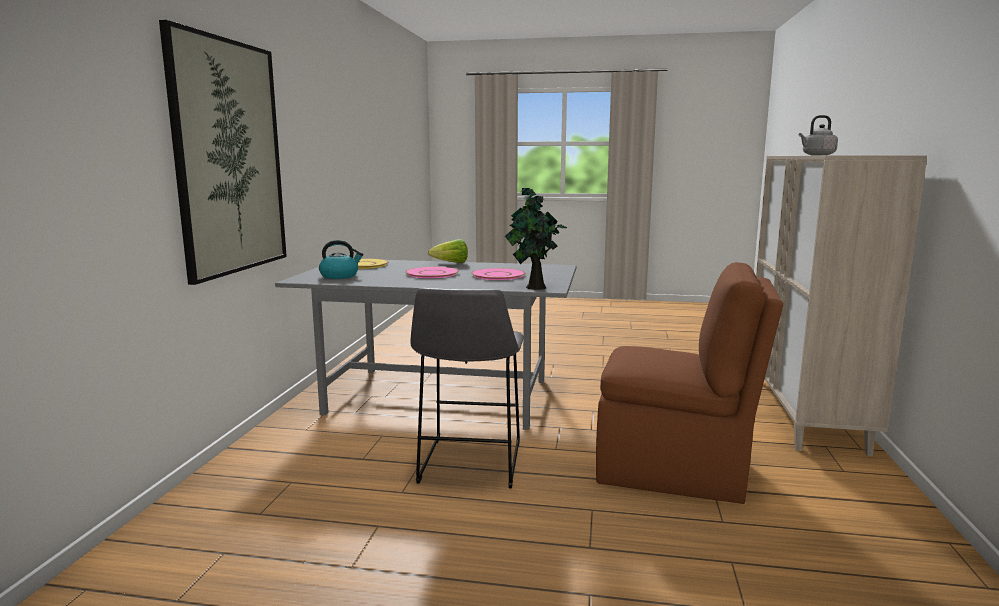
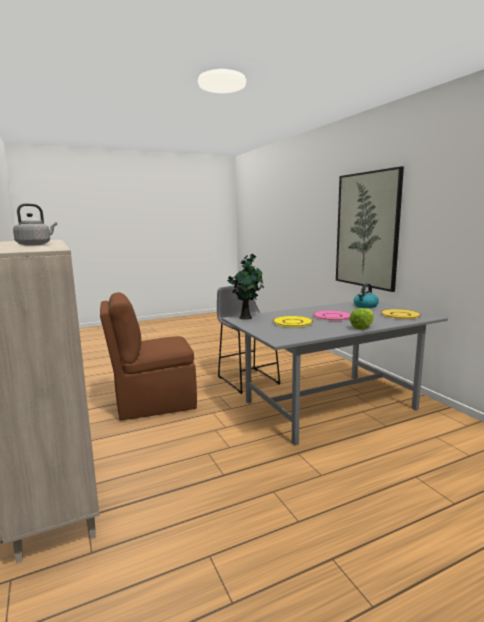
camera: 145 degrees right, 0 degrees up
pink plate [471,268,525,280] -> yellow plate [273,316,313,327]

